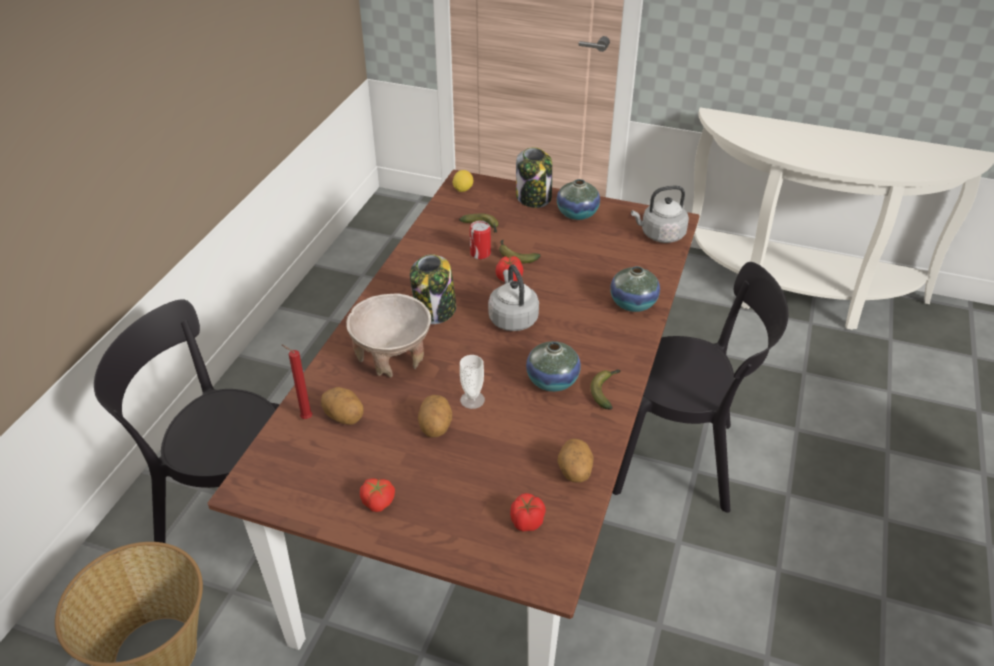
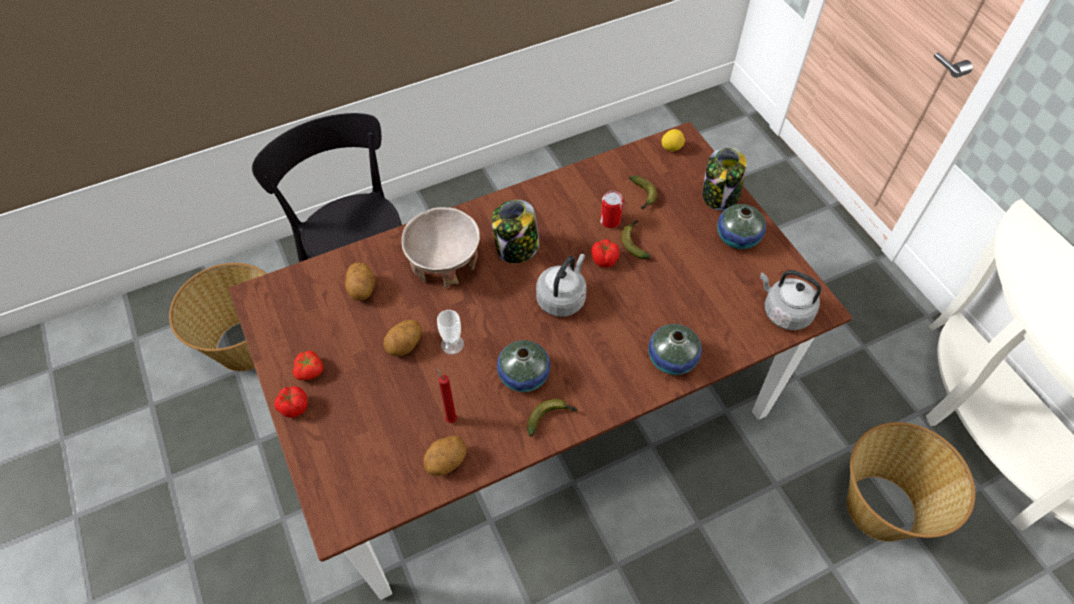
camera: 45 degrees right, 15 degrees up
red candle [282,345,312,419] -> red candle moved to [436,367,457,423]
tomato [510,493,546,532] -> tomato moved to [274,386,308,418]
black chair [612,262,788,513] -> none
none -> basket [847,422,976,542]

